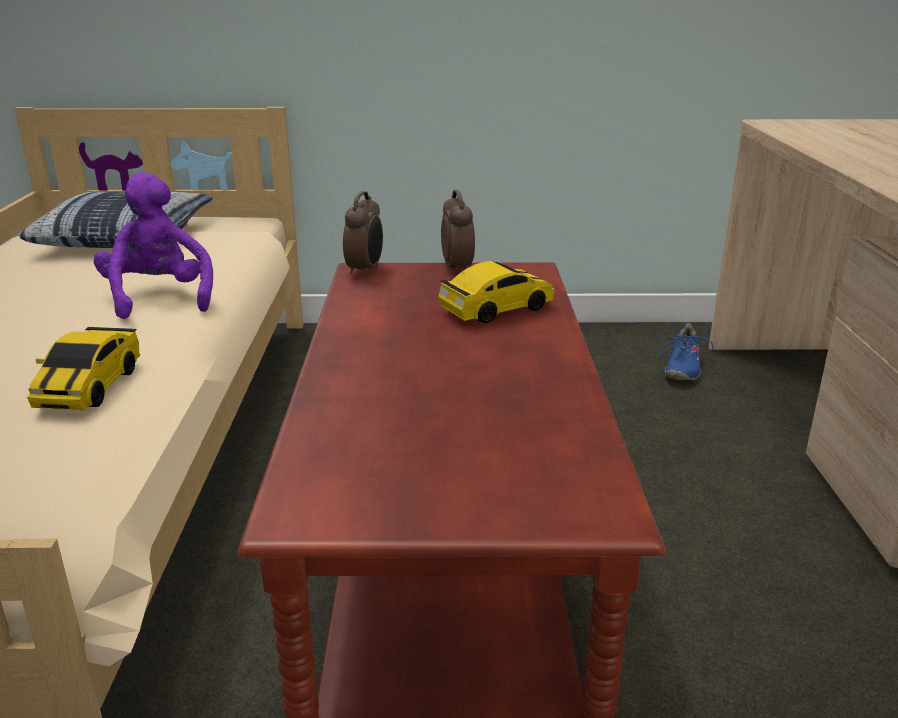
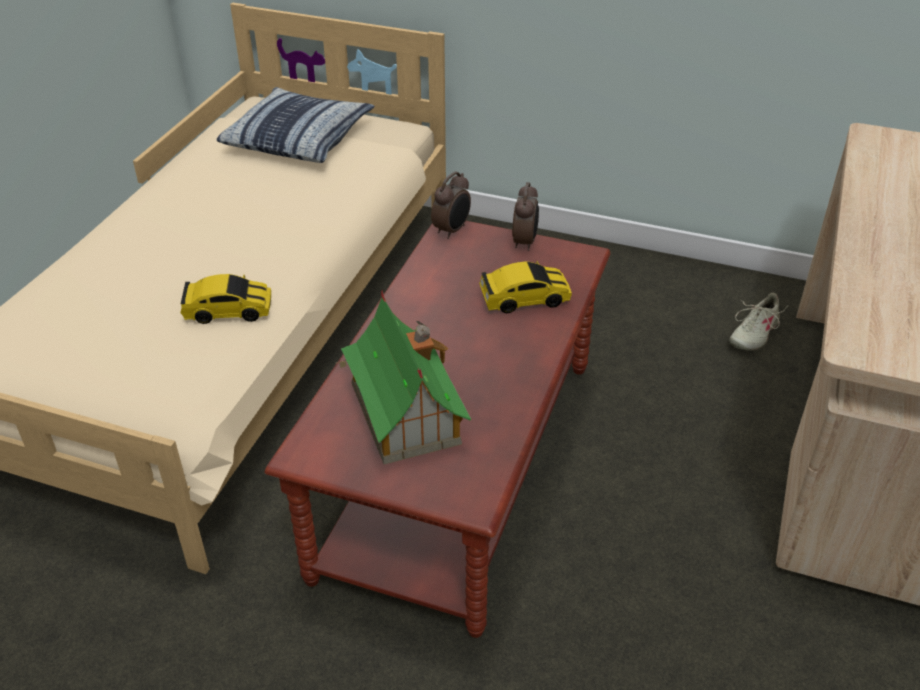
camera: 20 degrees right, 15 degrees up
toy car [27,327,140,410] -> toy car turned 120 degrees counterclockwise [180,274,271,324]
purple plush toy [94,172,213,319] -> none
blue shoe [657,324,713,381] -> beige shoe [729,293,788,351]
none -> toy house [336,289,471,464]

